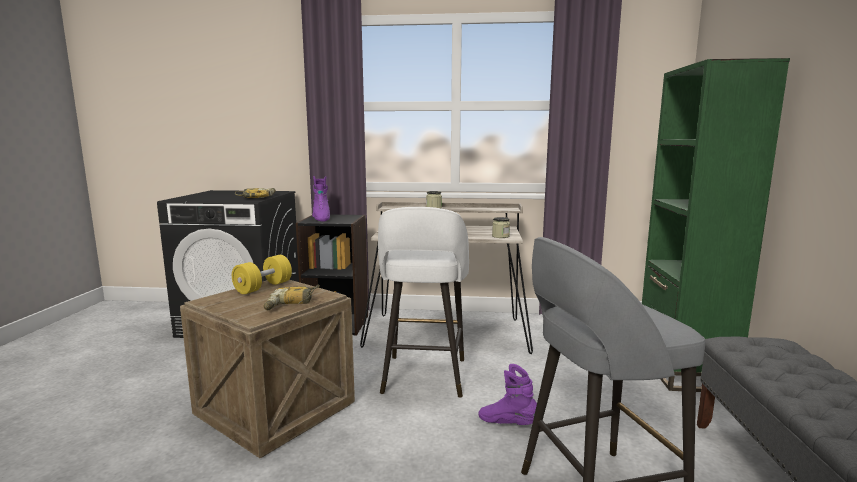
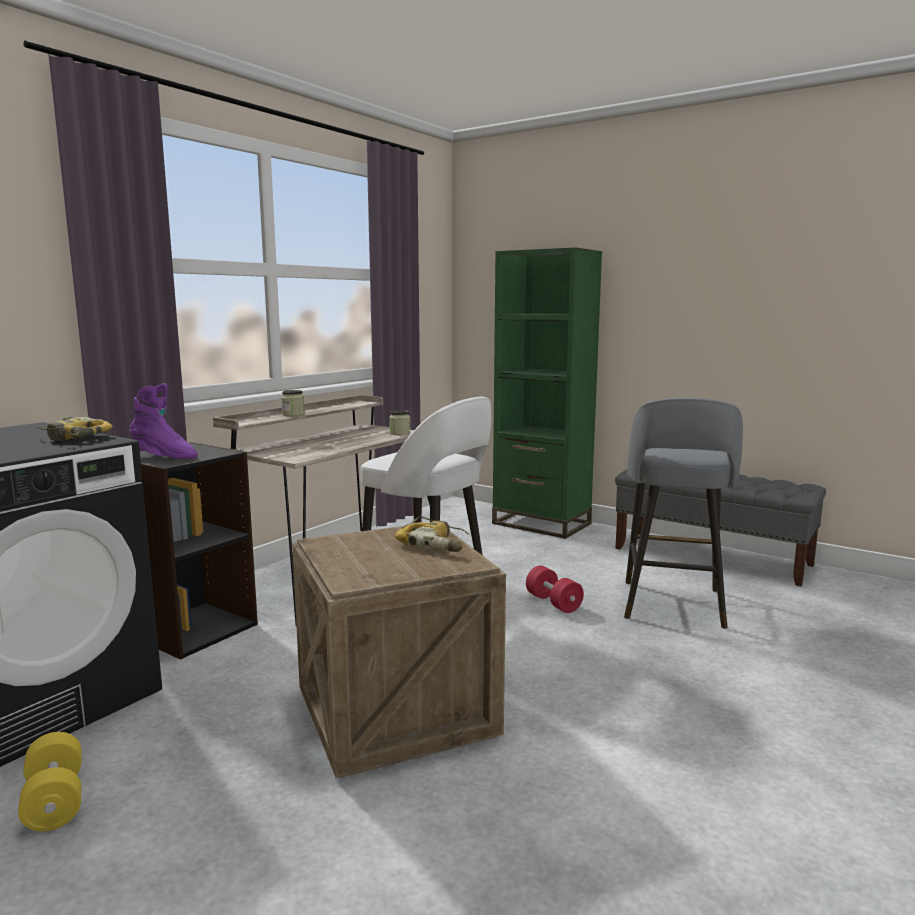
camera: 60 degrees left, 0 degrees up
yellow dumbbell [232,255,292,294] -> yellow dumbbell moved to [18,732,81,831]
purple boot [478,364,537,425] -> red dumbbell [526,565,584,613]

